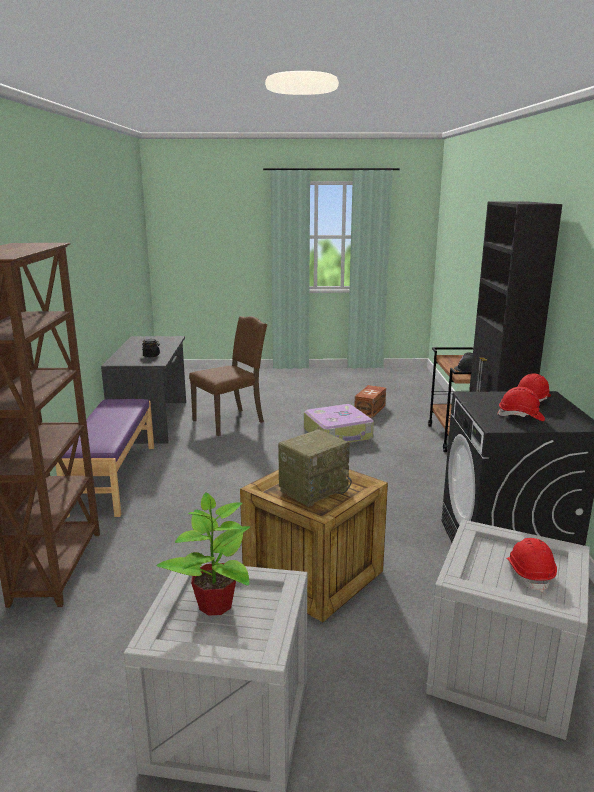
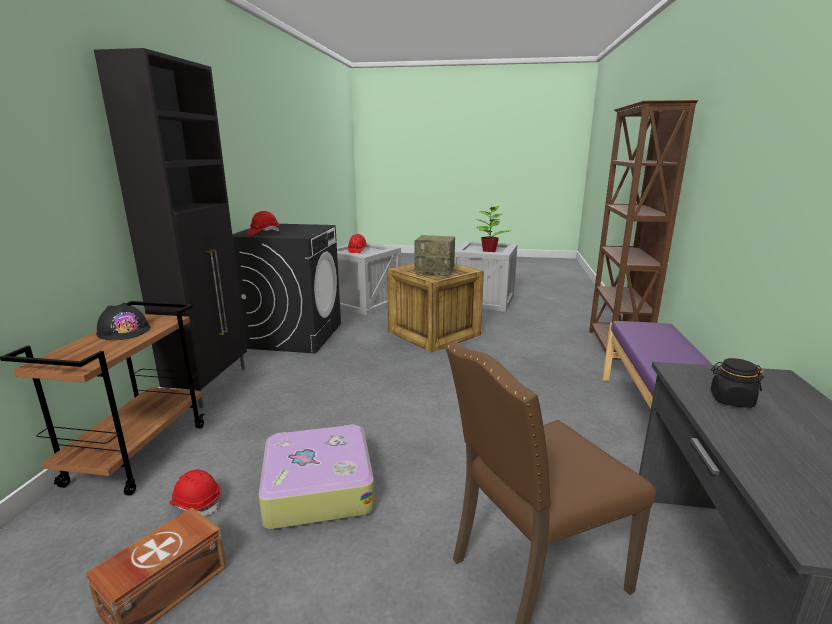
camera: 170 degrees left, 0 degrees up
radio [278,429,352,507] -> radio turned 135 degrees counterclockwise [414,235,455,276]
red hard hat [498,387,545,421] -> red hard hat moved to [169,470,221,516]

